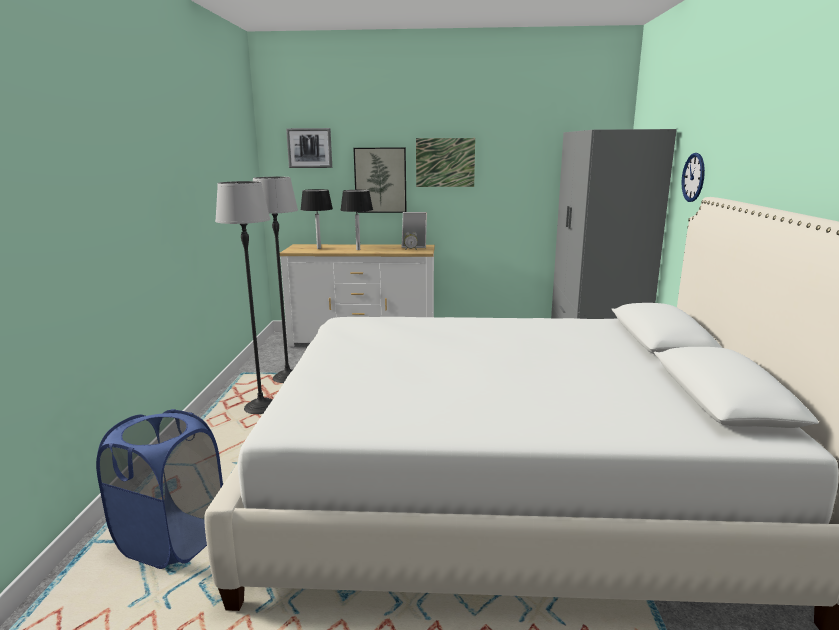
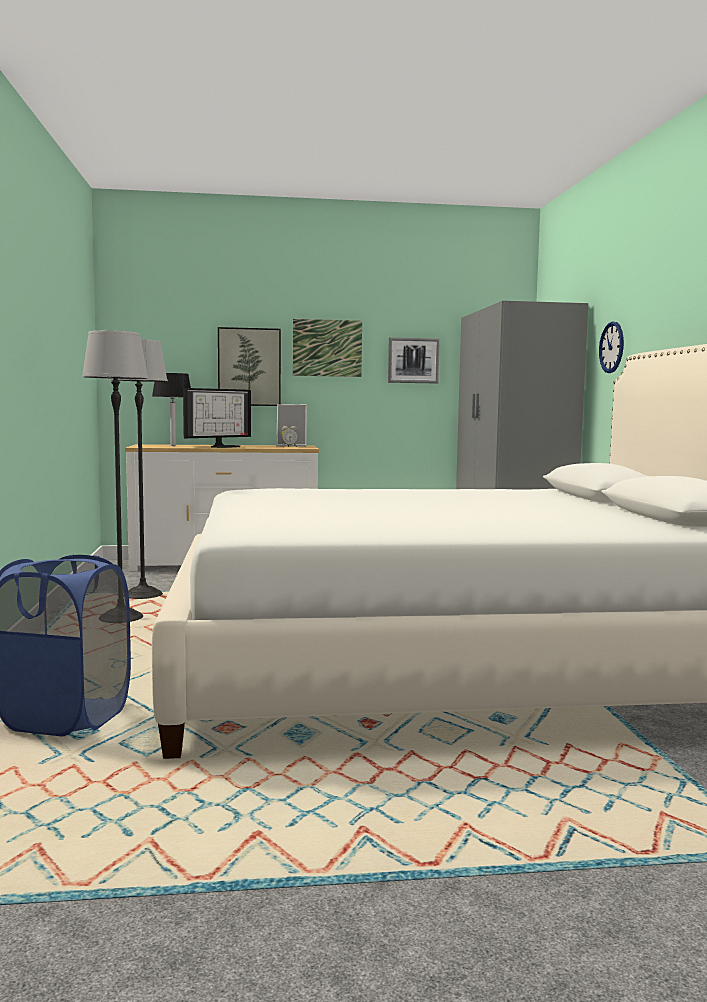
camera: 10 degrees left, 10 degrees down
picture [286,128,332,168] -> picture moved to [388,337,440,383]
black table lamp [340,190,373,250] -> monitor [183,388,251,448]

